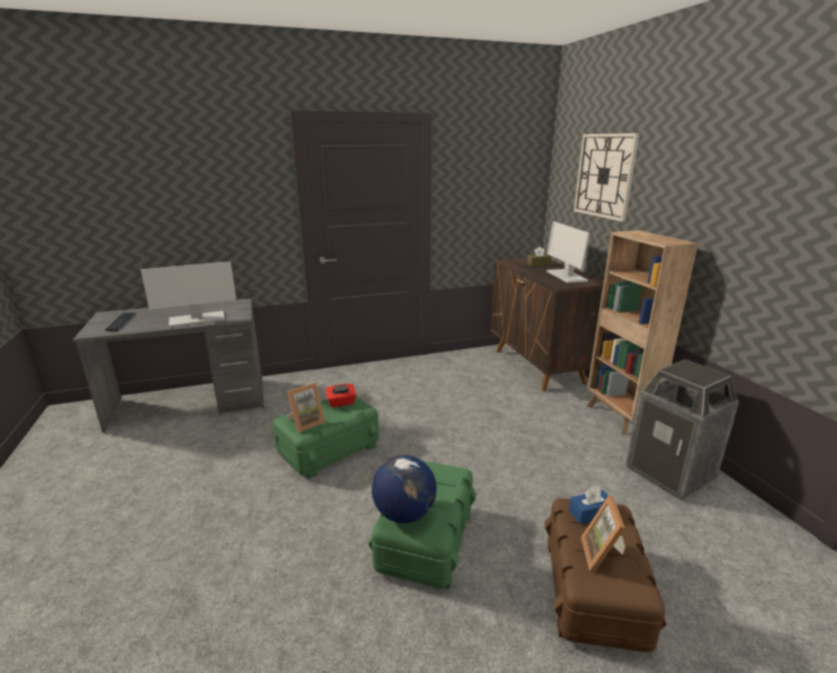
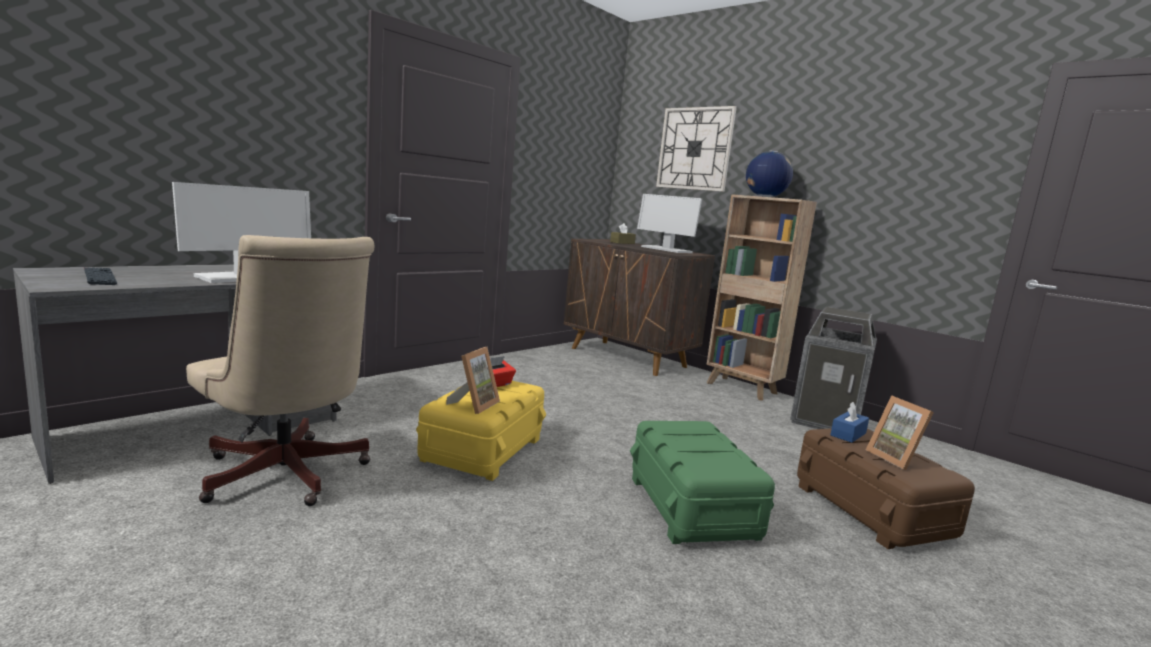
camera: 30 degrees left, 10 degrees down
green storage box [273,396,379,479] -> yellow storage box [416,381,546,481]
globe [372,455,437,523] -> globe moved to [746,151,793,197]
none -> beige office chair [186,235,375,506]

